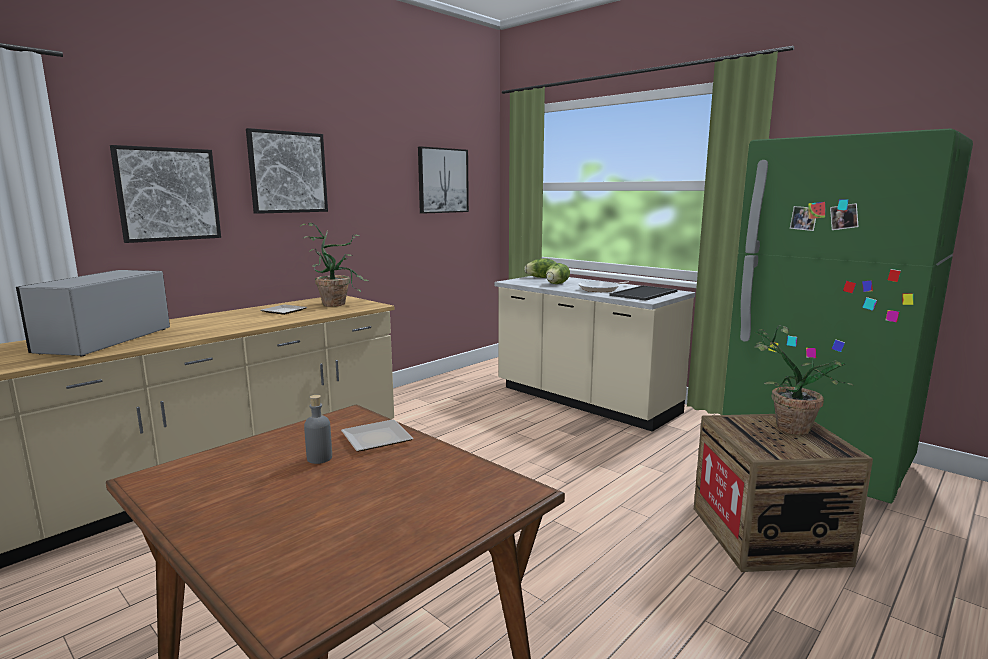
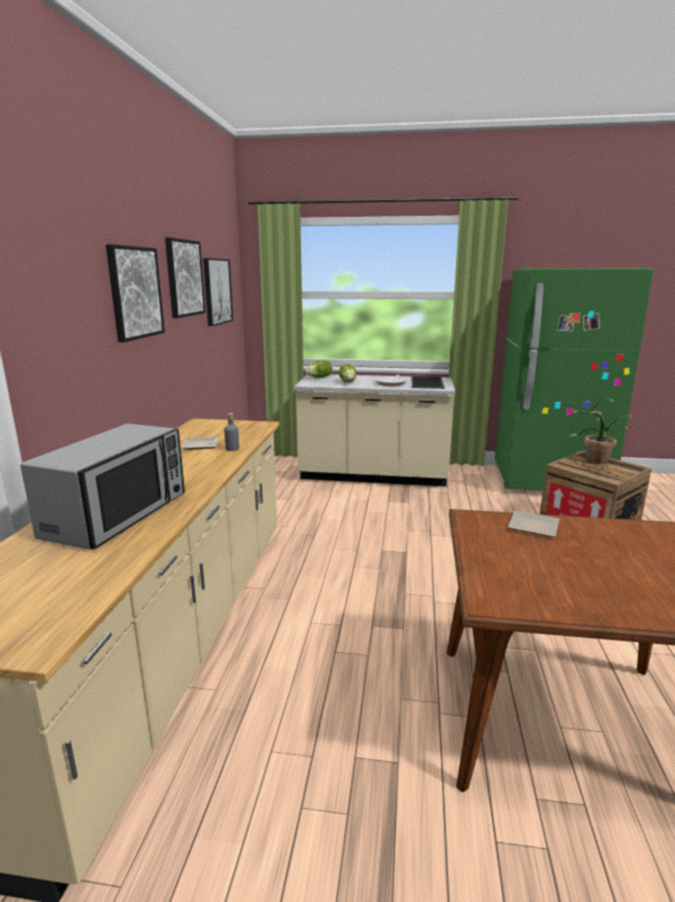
camera: 35 degrees left, 5 degrees up
microwave [16,270,170,356] -> microwave turned 135 degrees counterclockwise [20,423,185,550]
picture [110,145,221,243] -> picture moved to [165,238,206,318]
potted plant [300,223,368,307] -> none
grey bottle [304,395,332,464] -> grey bottle moved to [224,413,239,451]

